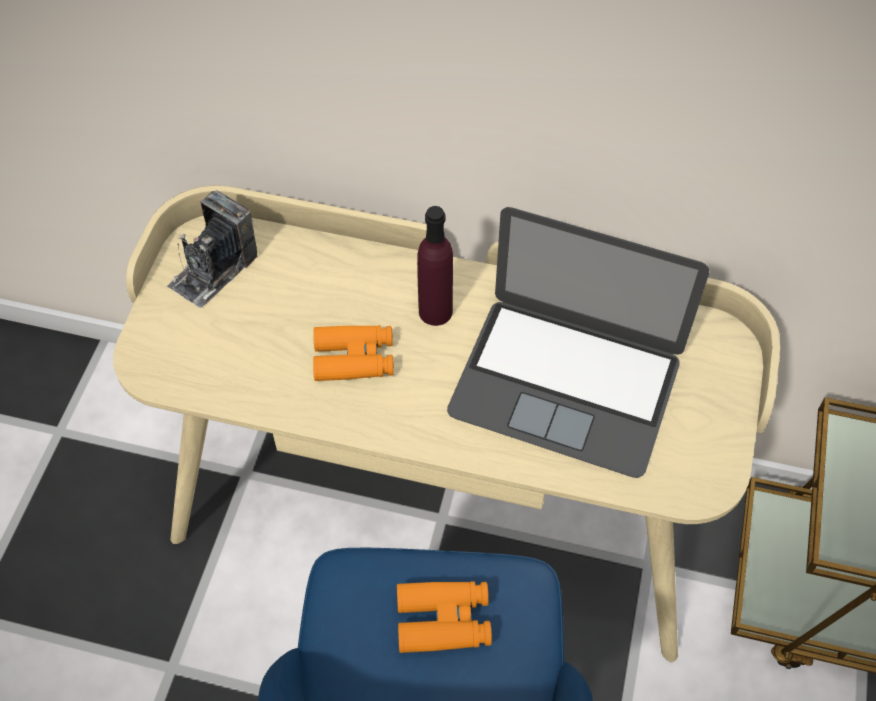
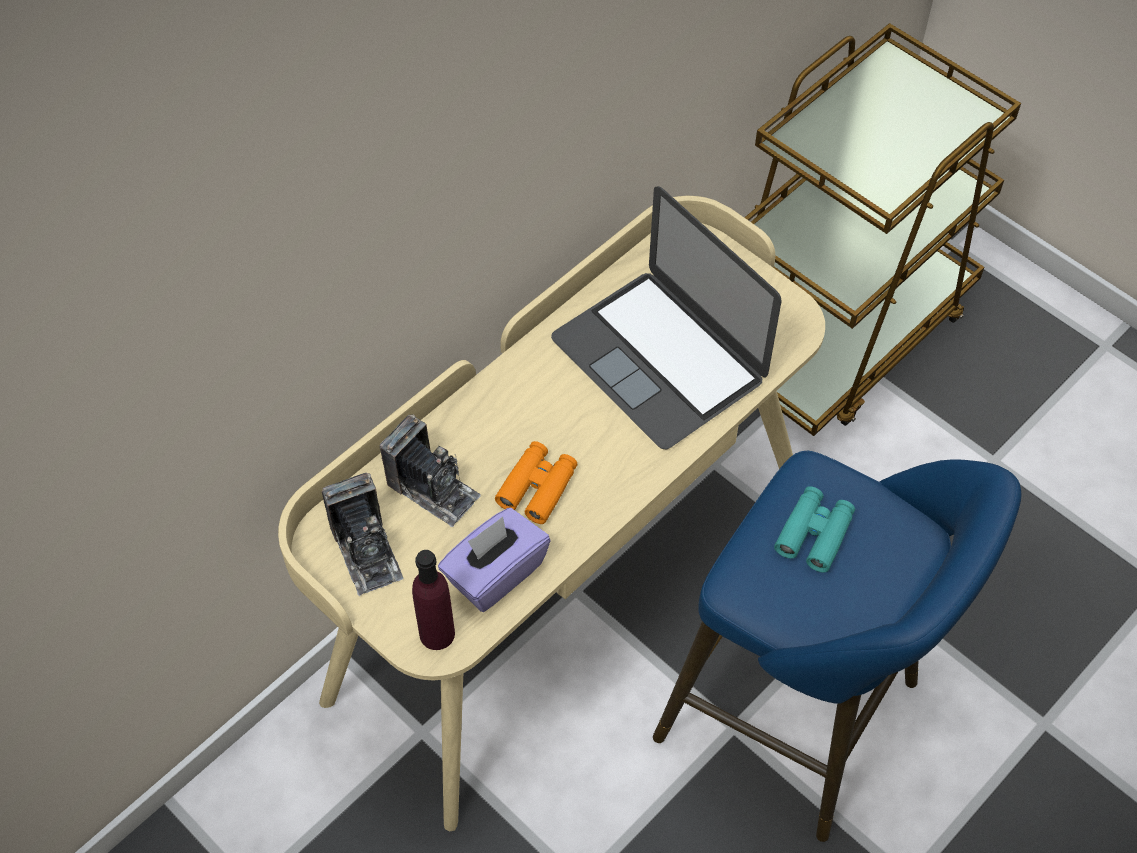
camera: 60 degrees left, 0 degrees up
orange binoculars [397,581,492,653] -> turquoise binoculars [774,486,855,573]
purple bottle [417,206,453,326] -> purple bottle moved to [412,550,455,650]
laptop [447,207,709,478] -> laptop turned 90 degrees clockwise [551,186,782,449]
none -> camera [380,415,481,527]
none -> purple tissue box [438,508,551,612]

